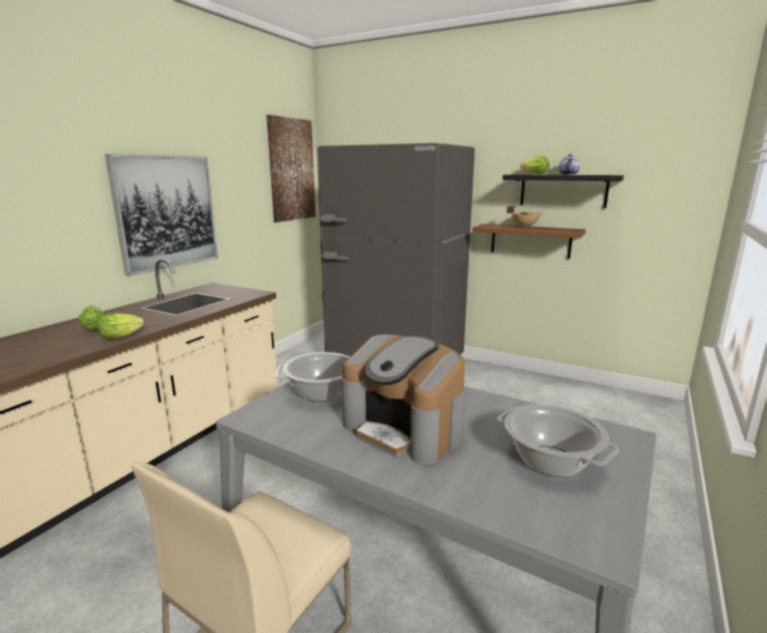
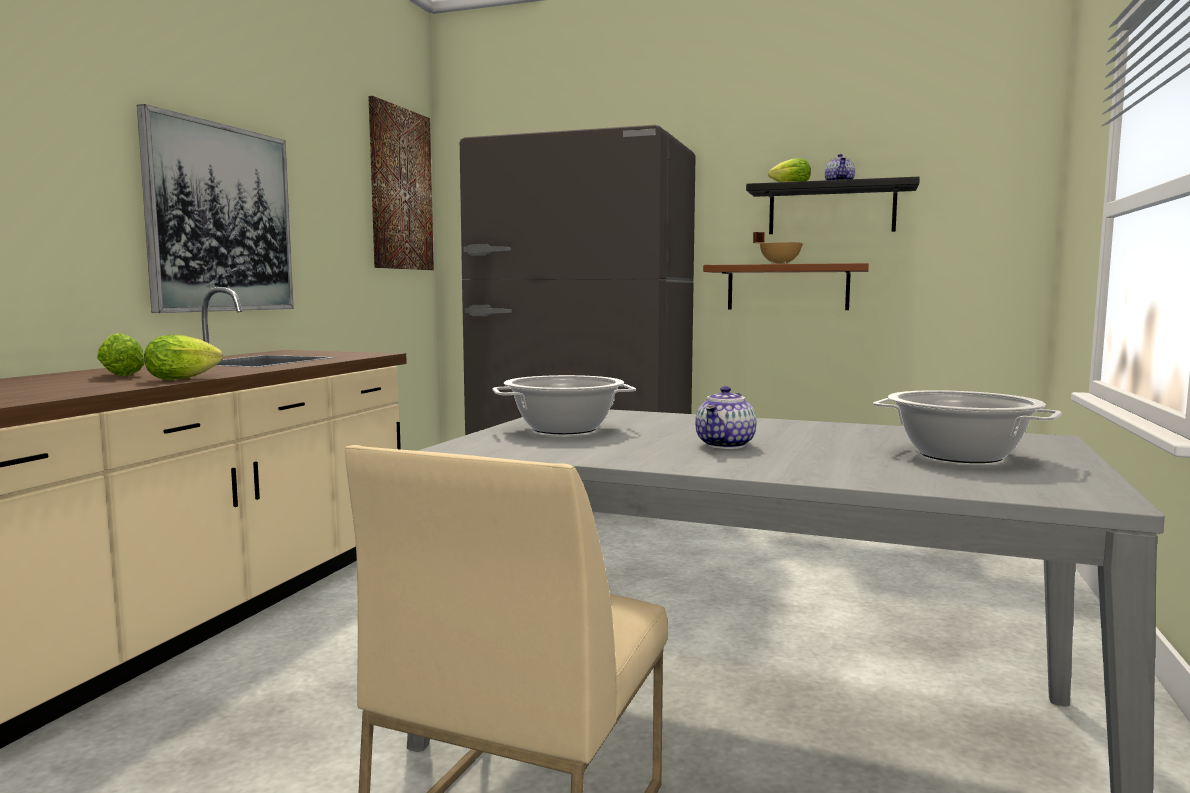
camera: 10 degrees left, 10 degrees down
coffee machine [341,335,465,465] -> teapot [695,386,756,449]

